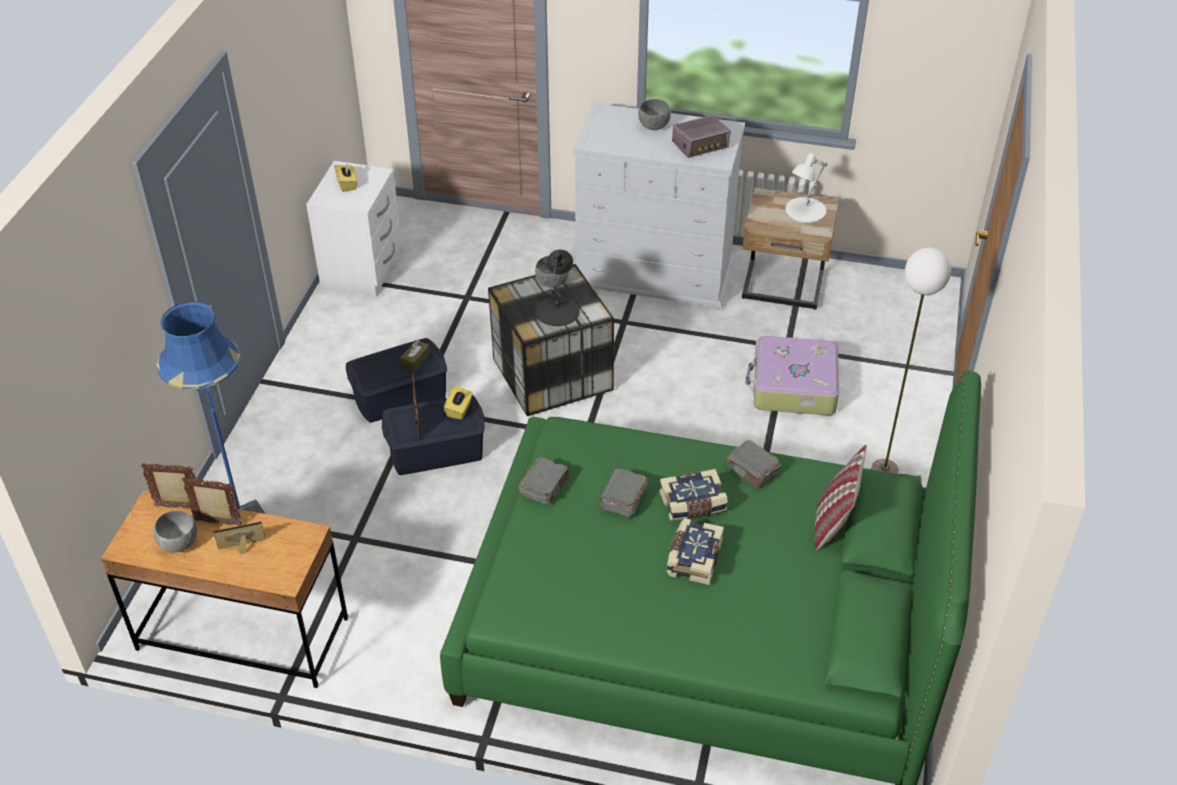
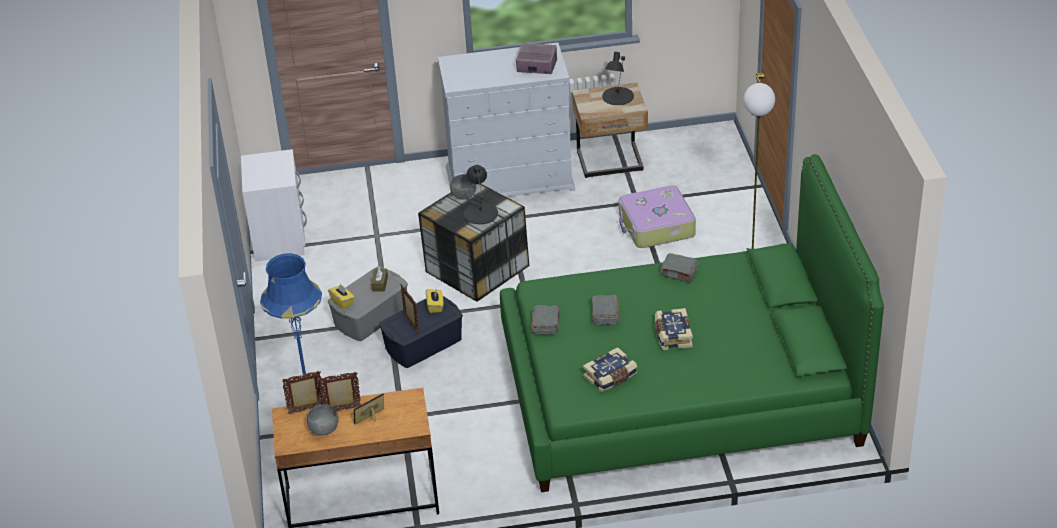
camera: 20 degrees left, 5 degrees down
yellow tissue box [334,164,358,192] -> yellow tissue box moved to [328,284,355,309]
blue storage box [346,338,447,423] -> grey storage box [328,267,408,341]
grey bowl [638,99,671,130] -> none
book [660,469,728,521] -> book moved to [583,347,637,393]
radio [672,115,731,158] -> radio turned 120 degrees counterclockwise [516,43,557,74]
white table lamp [785,153,828,223] -> black table lamp [602,52,634,105]
pillow [815,445,867,550] -> none

